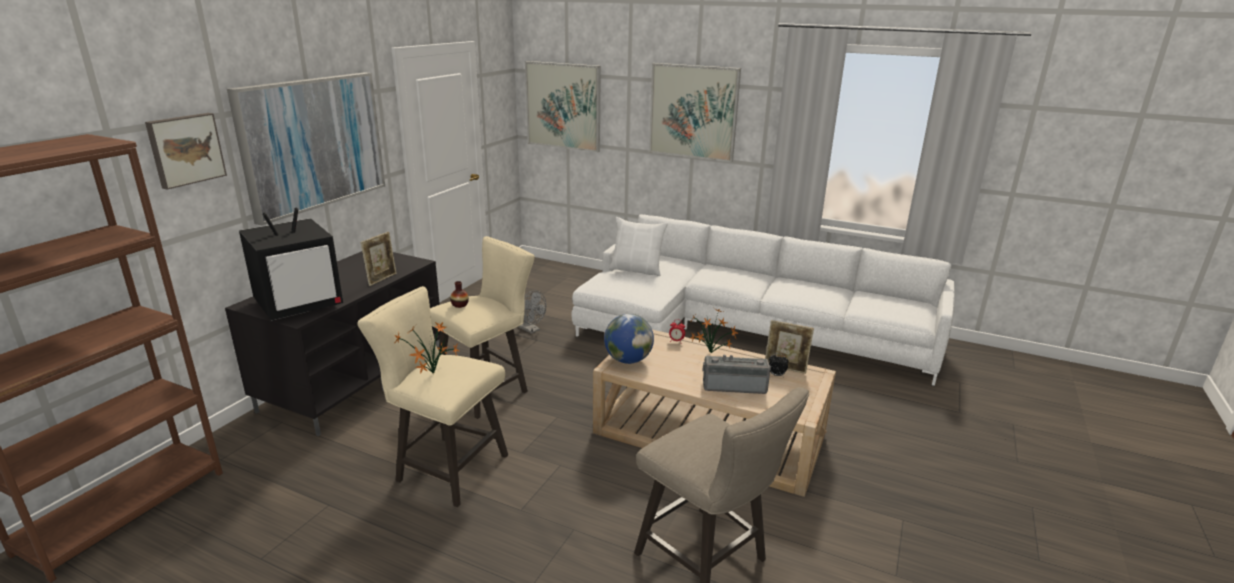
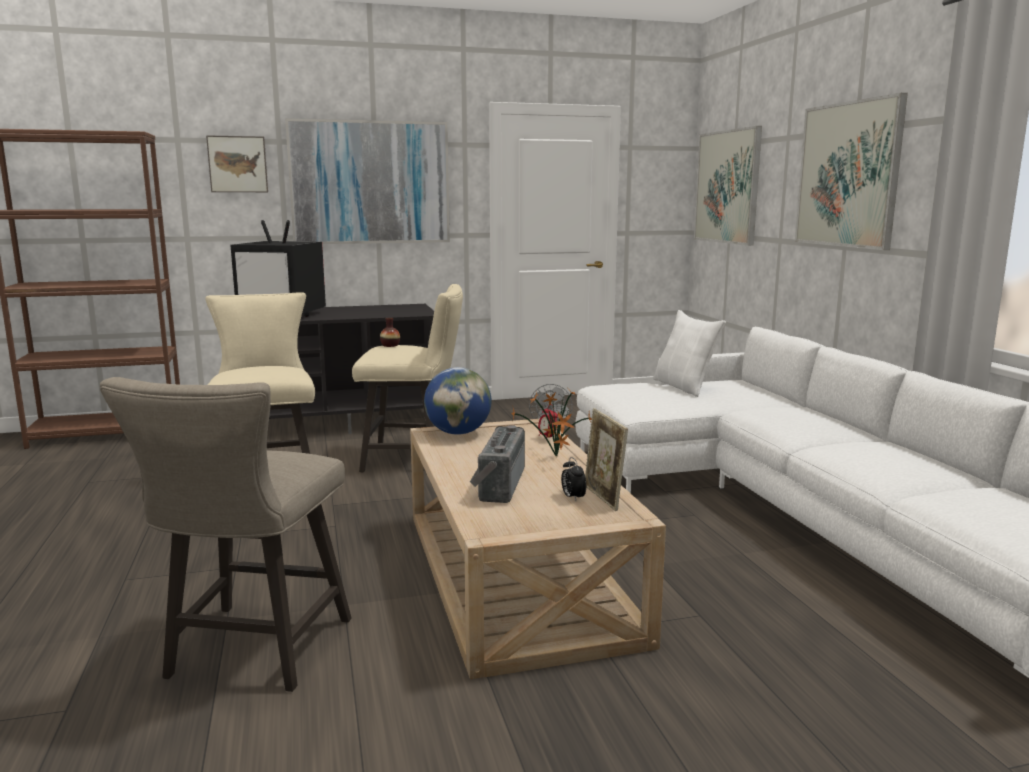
camera: 50 degrees right, 10 degrees down
picture frame [361,232,397,286] -> none
potted plant [395,322,459,374] -> none
radio [703,355,771,394] -> radio turned 135 degrees counterclockwise [470,425,525,503]

